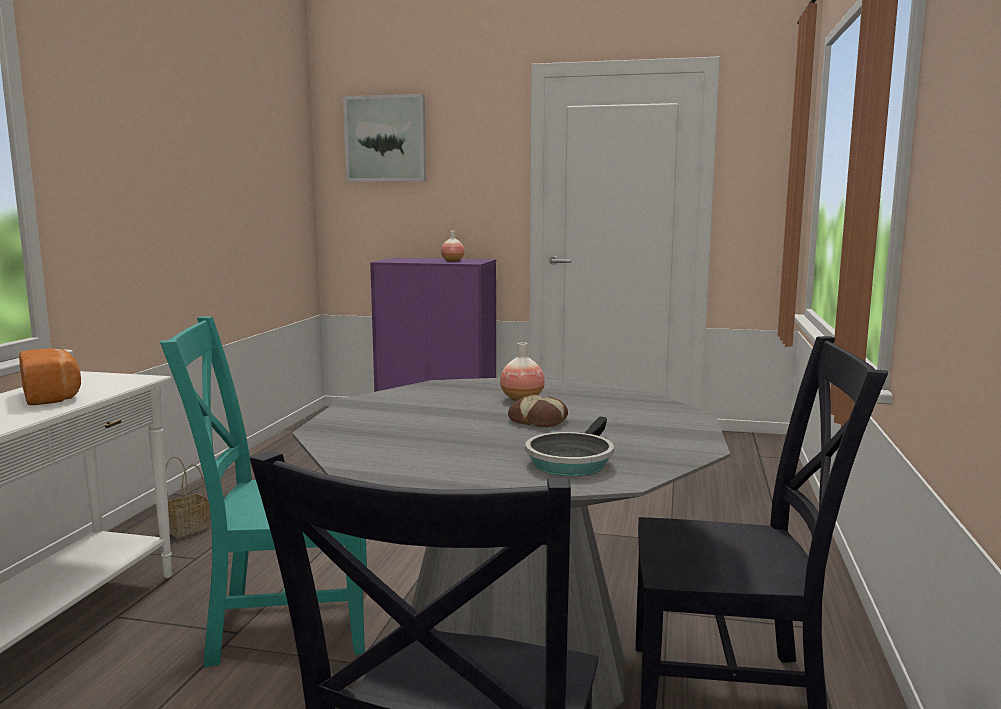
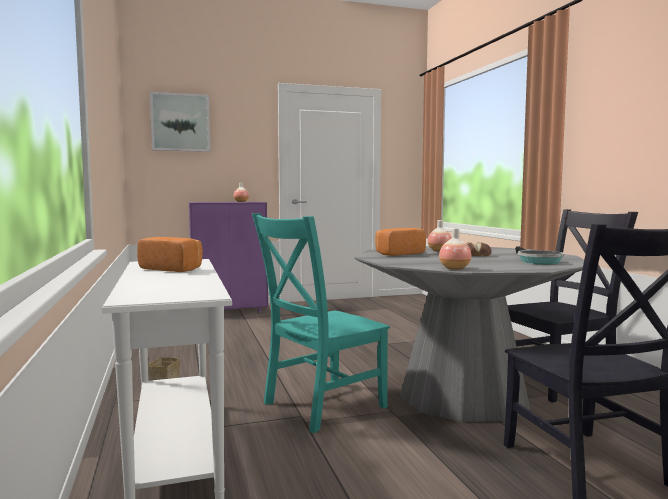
camera: 30 degrees left, 5 degrees down
none -> bread [375,228,426,256]
none -> vase [439,228,471,270]

